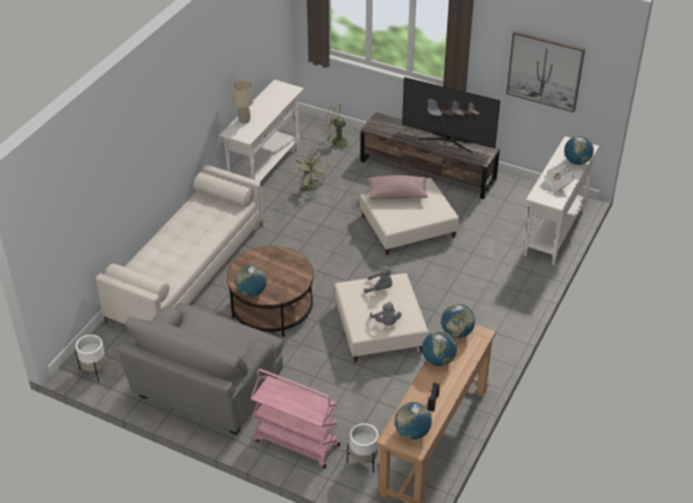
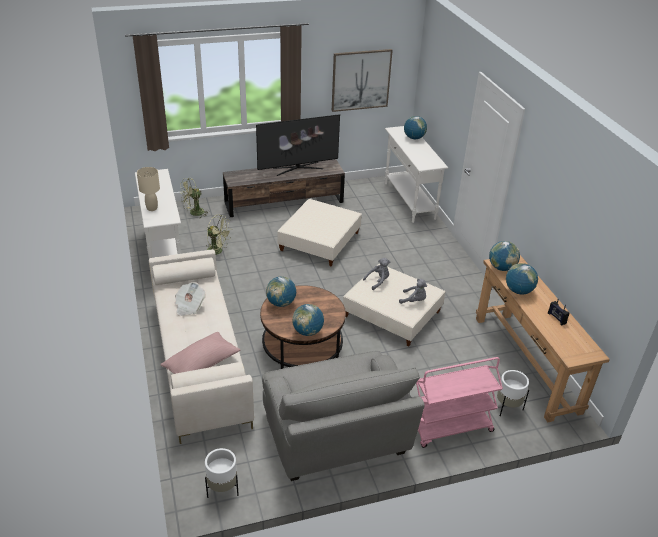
camera: 45 degrees left, 5 degrees down
pink pillow [367,175,428,199] -> pink pillow moved to [161,332,240,374]
globe [395,402,432,440] -> globe moved to [266,276,296,307]
newspaper [540,164,574,194] -> newspaper moved to [175,282,206,316]

